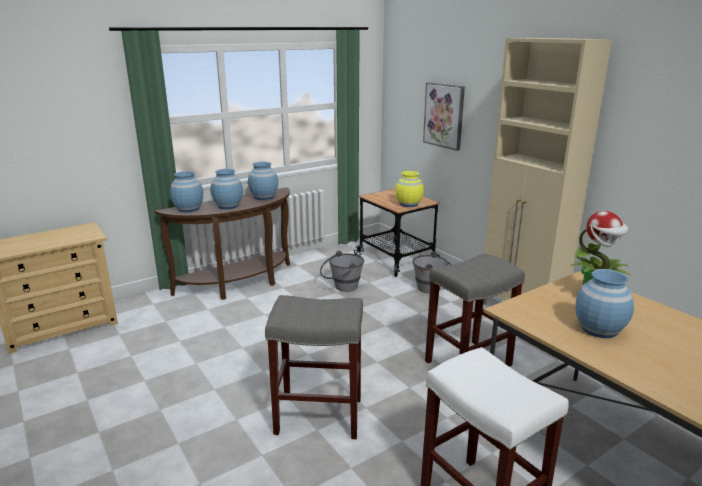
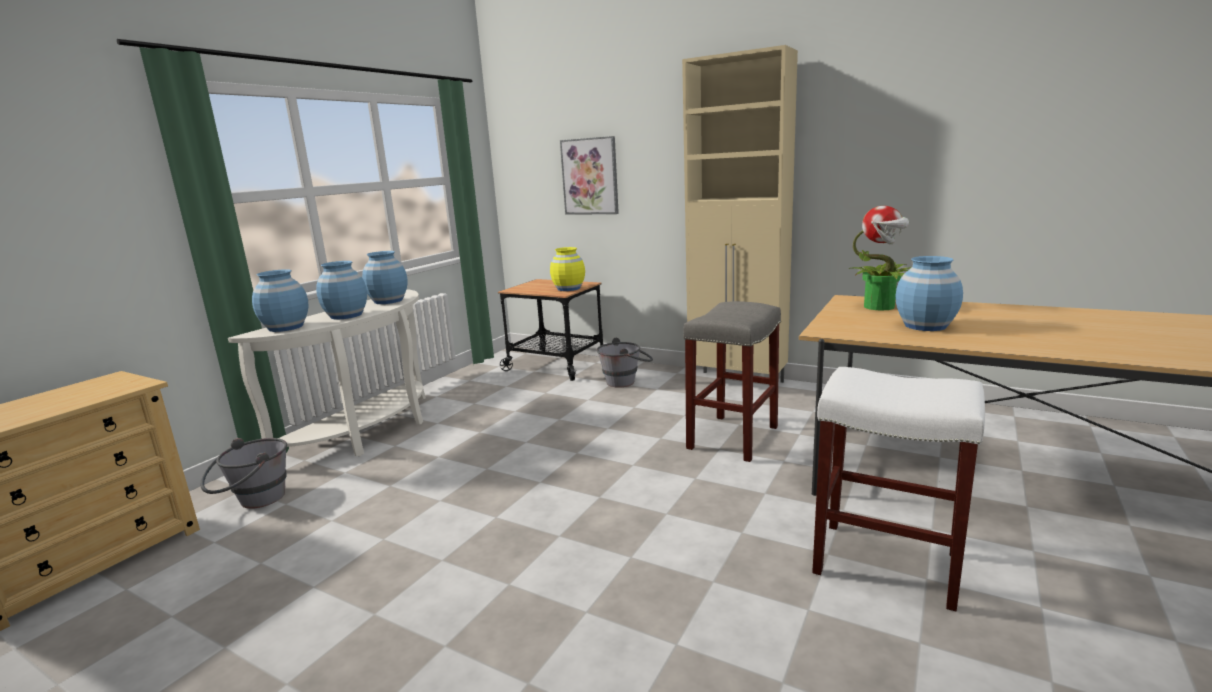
camera: 25 degrees left, 5 degrees down
brown console table [155,187,290,300] -> white console table [228,289,426,457]
grey stool [265,295,363,439] -> none
grey bucket [320,251,364,292] -> grey bucket moved to [200,438,287,509]

